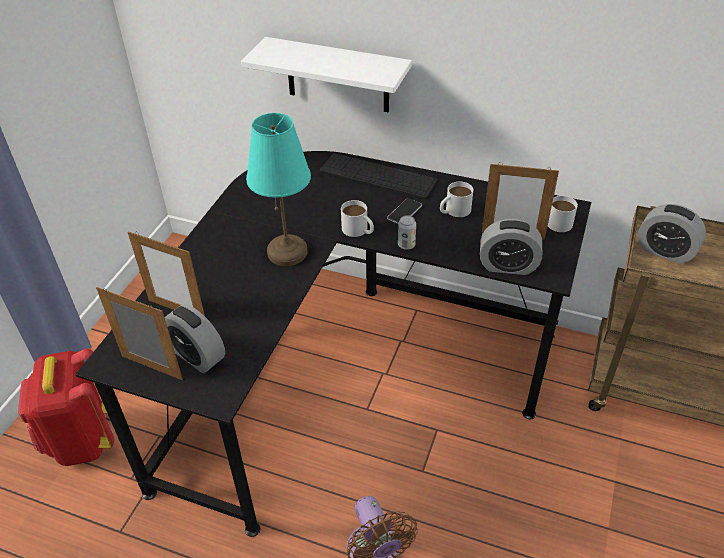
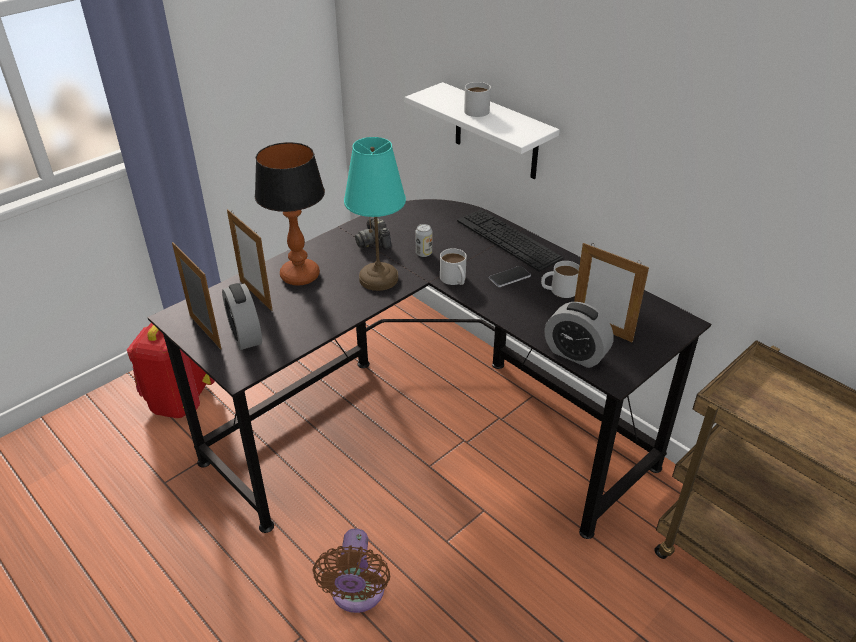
camera: 25 degrees right, 5 degrees down
can [398,215,416,250] -> can moved to [416,224,432,257]
white mug [548,196,578,232] -> white mug moved to [464,82,491,117]
alarm clock [638,204,706,264] -> none
none -> table lamp [255,142,325,286]
none -> camera [355,217,392,250]

